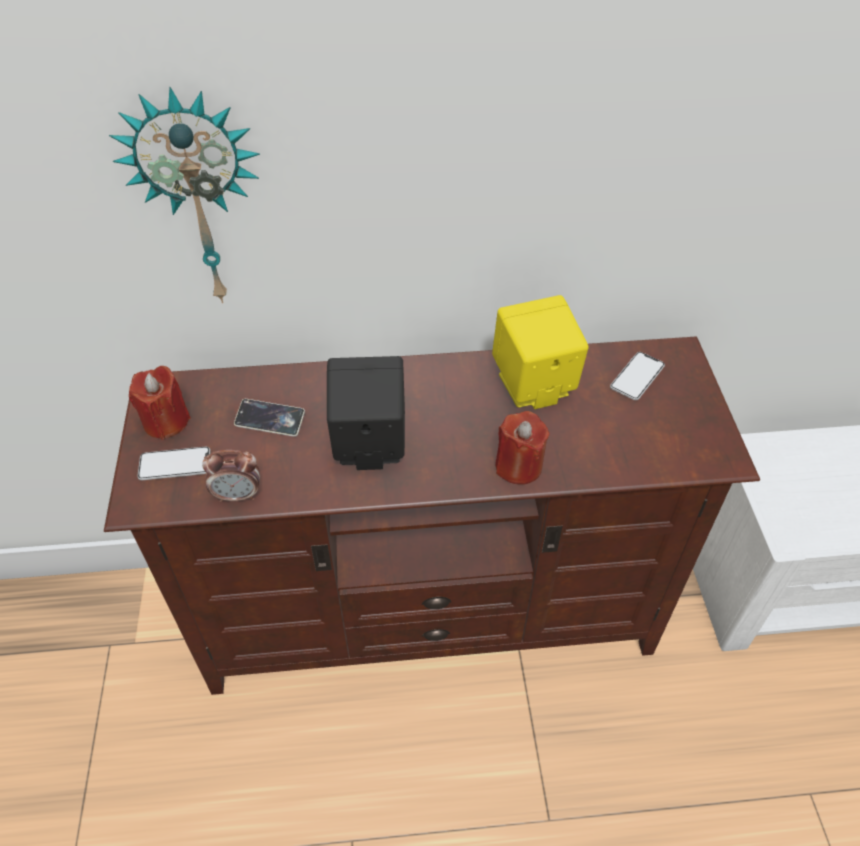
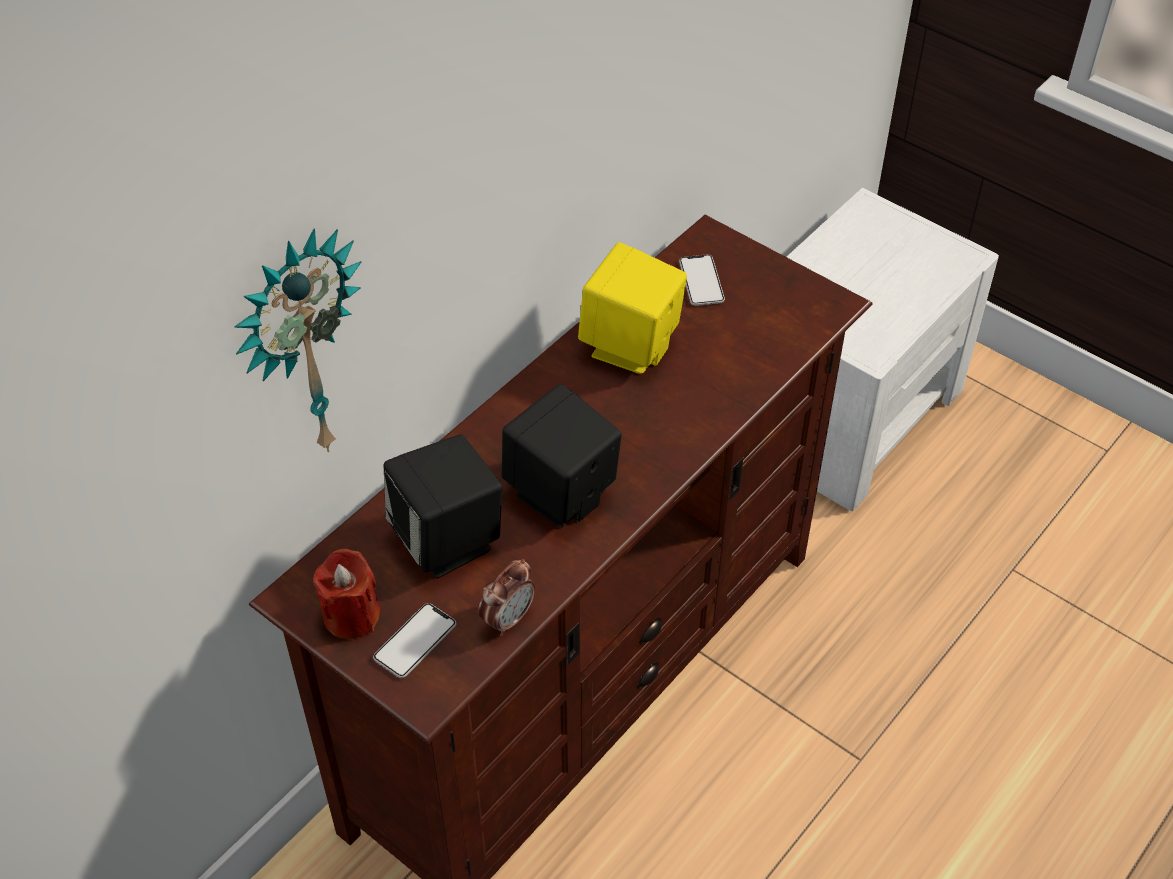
camera: 45 degrees left, 0 degrees up
phone [234,399,305,437] -> black speaker [384,434,502,578]
red candle [495,411,549,485] -> none

